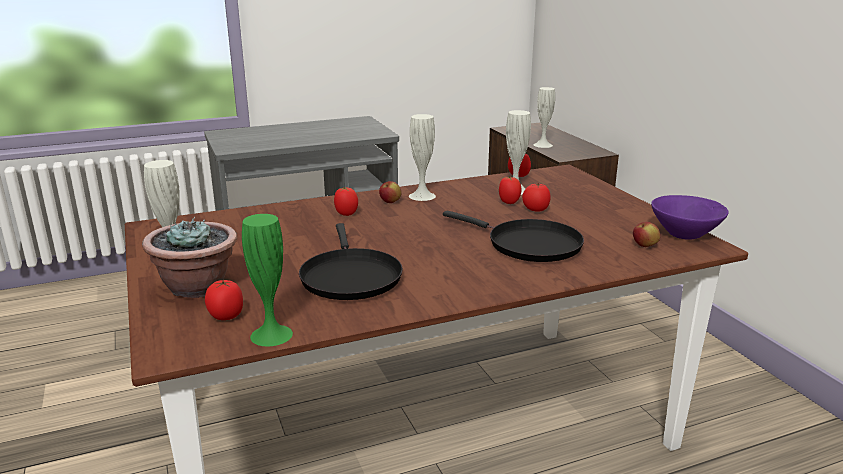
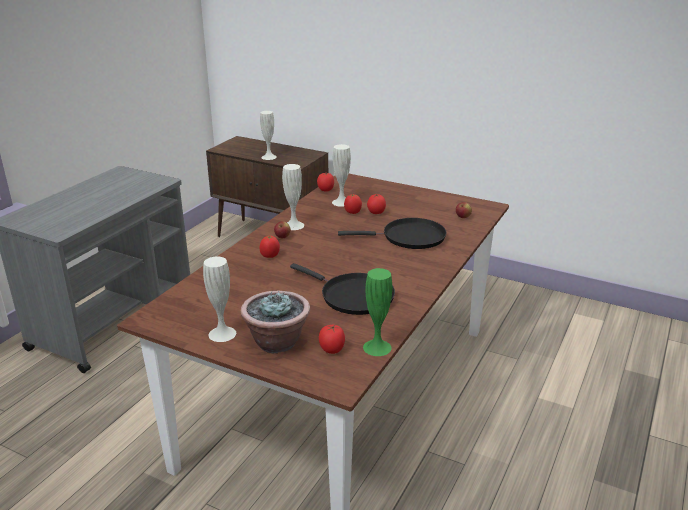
camera: 40 degrees left, 5 degrees up
purple bowl [651,195,729,240] -> none

